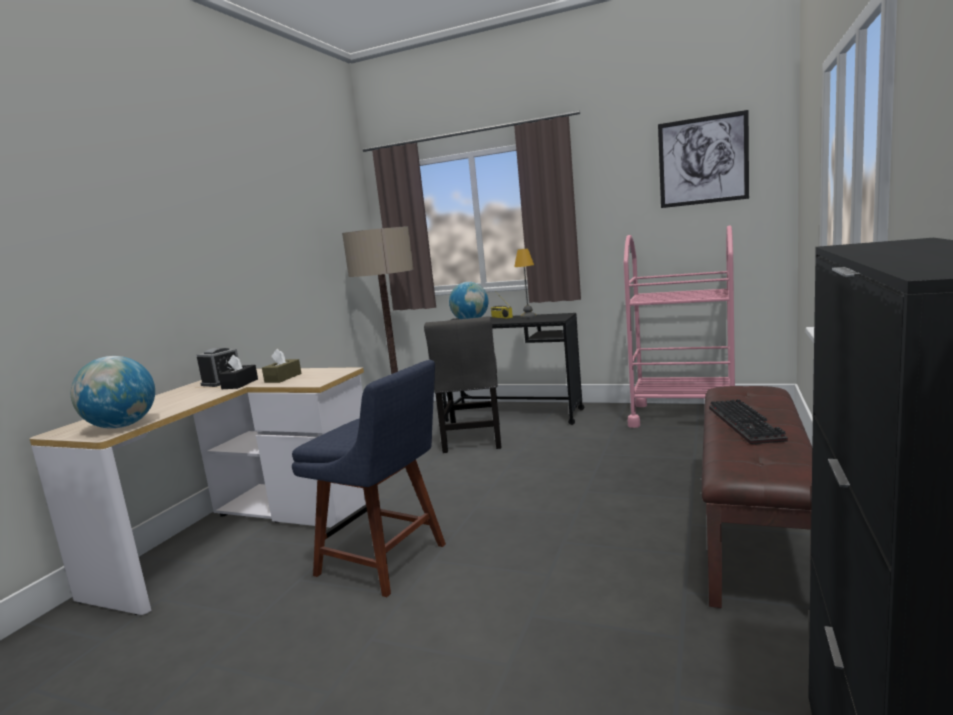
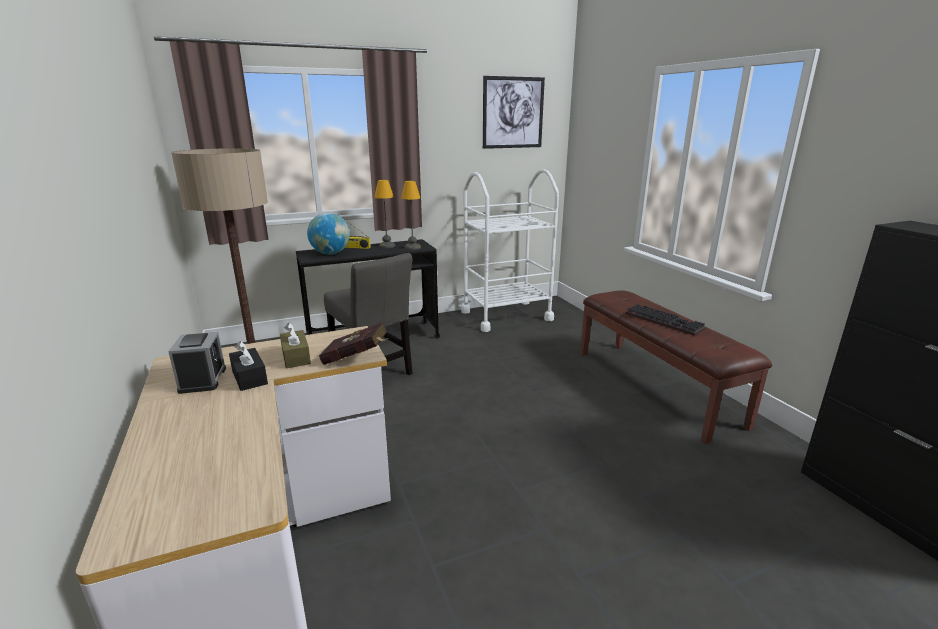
camera: 45 degrees left, 10 degrees up
globe [71,356,155,429] -> none
blue chair [292,360,446,597] -> none
pink cart [624,225,735,428] -> white cart [461,169,559,332]
none -> red book [319,322,389,365]
none -> table lamp [401,181,421,250]

